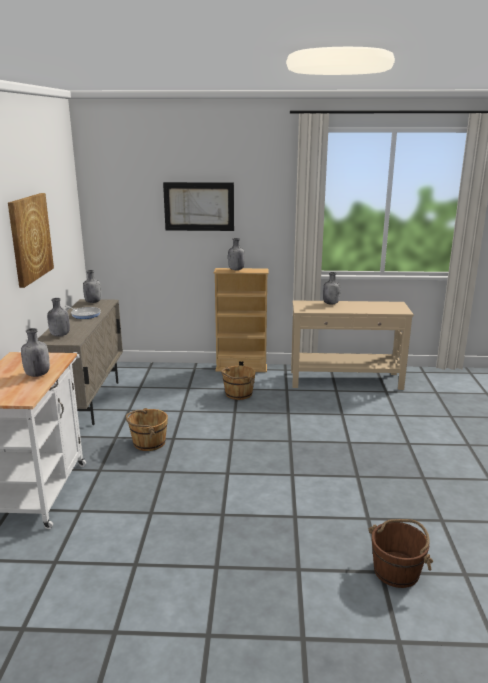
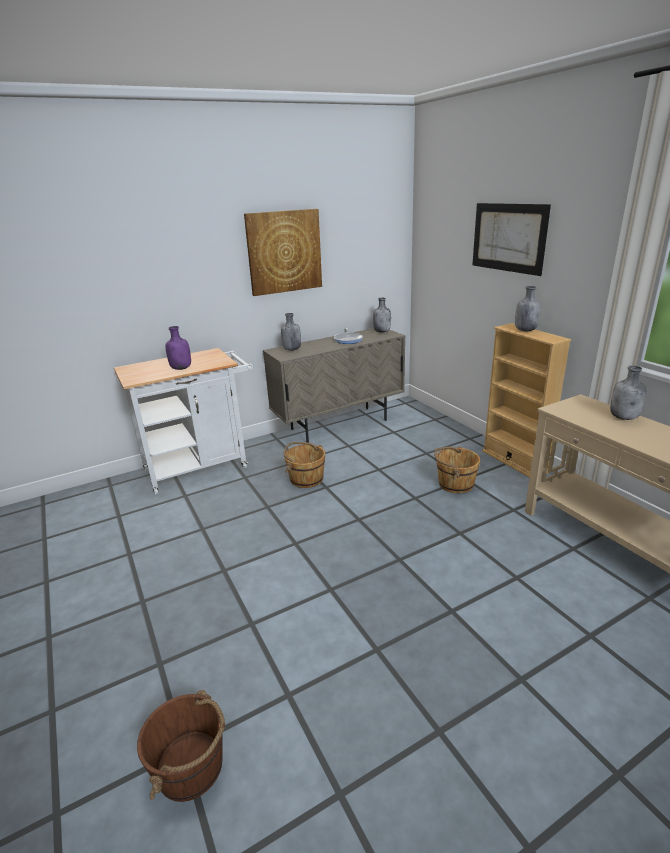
camera: 60 degrees right, 5 degrees up
grey bottle [21,328,50,377] -> purple bottle [165,326,191,370]

